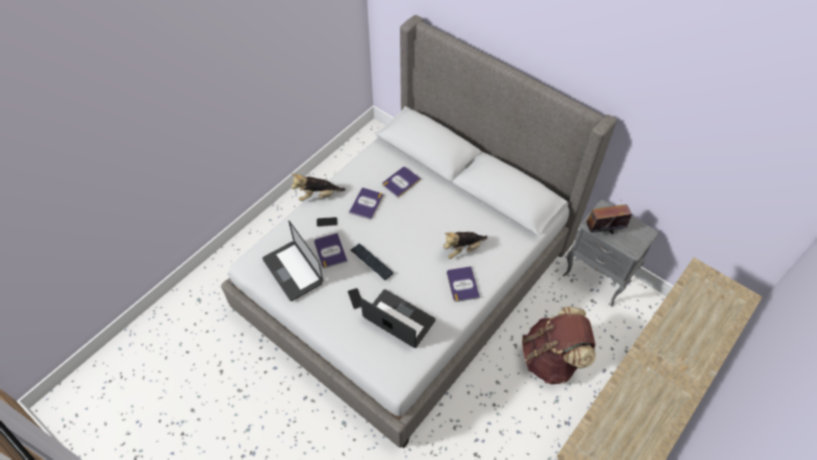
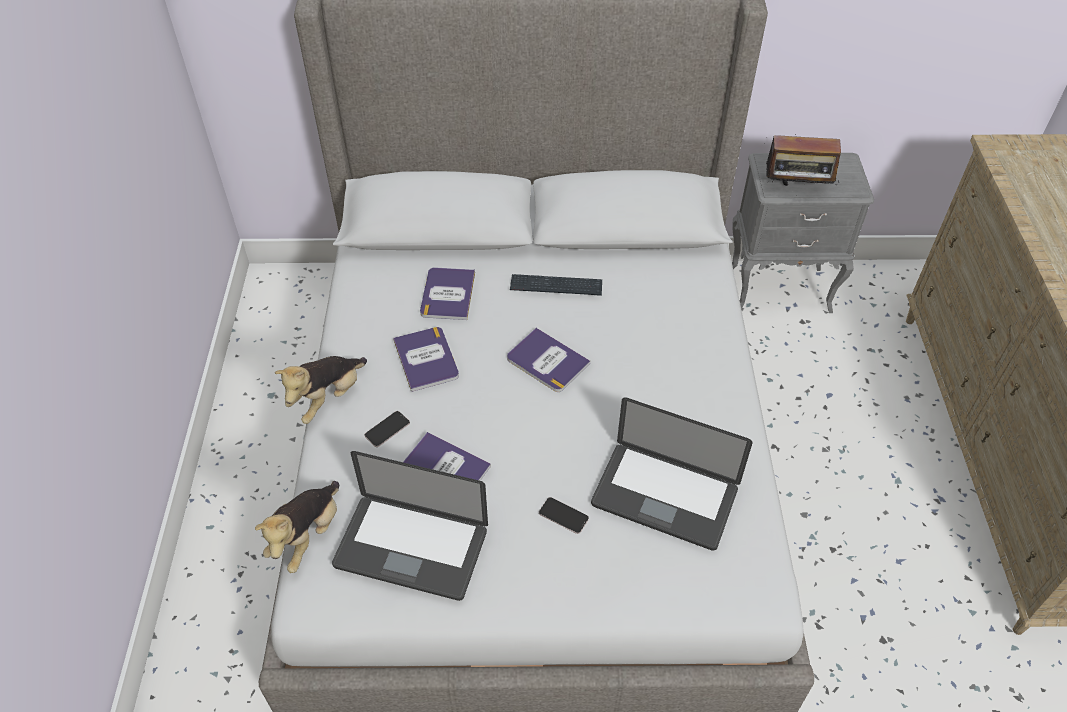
camera: 40 degrees left, 5 degrees down
keyboard [351,243,394,280] -> keyboard moved to [510,274,602,296]
laptop [360,289,436,348] -> laptop turned 150 degrees counterclockwise [591,397,752,551]
plush toy [443,232,488,259] -> plush toy moved to [255,481,339,573]
book [447,266,480,302] -> book moved to [507,328,590,392]
brown backpack [522,307,596,384] -> none
radio [584,205,635,234] -> radio turned 120 degrees counterclockwise [765,135,841,192]

